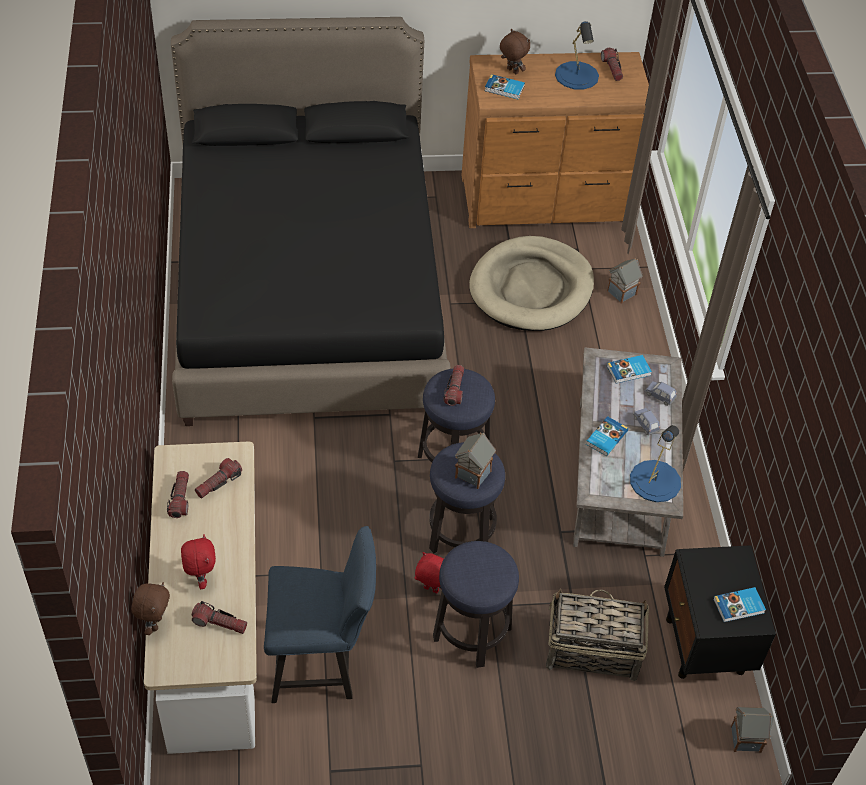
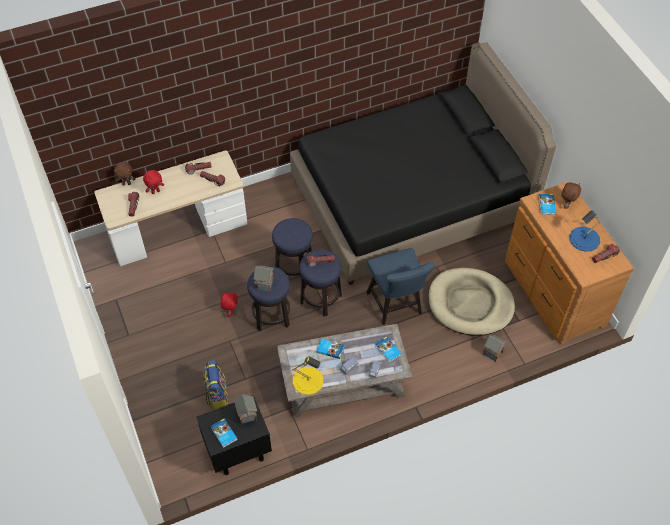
camera: 75 degrees right, 5 degrees up
blue chair [264,526,376,703] -> blue chair moved to [366,248,435,325]
stool [433,541,519,668] -> stool moved to [272,218,313,279]
basket [546,589,649,681] -> backpack [203,360,228,409]
blue table lamp [630,425,681,502] -> yellow table lamp [292,356,323,395]
toy house [731,707,774,753] -> toy house moved to [234,393,257,425]

